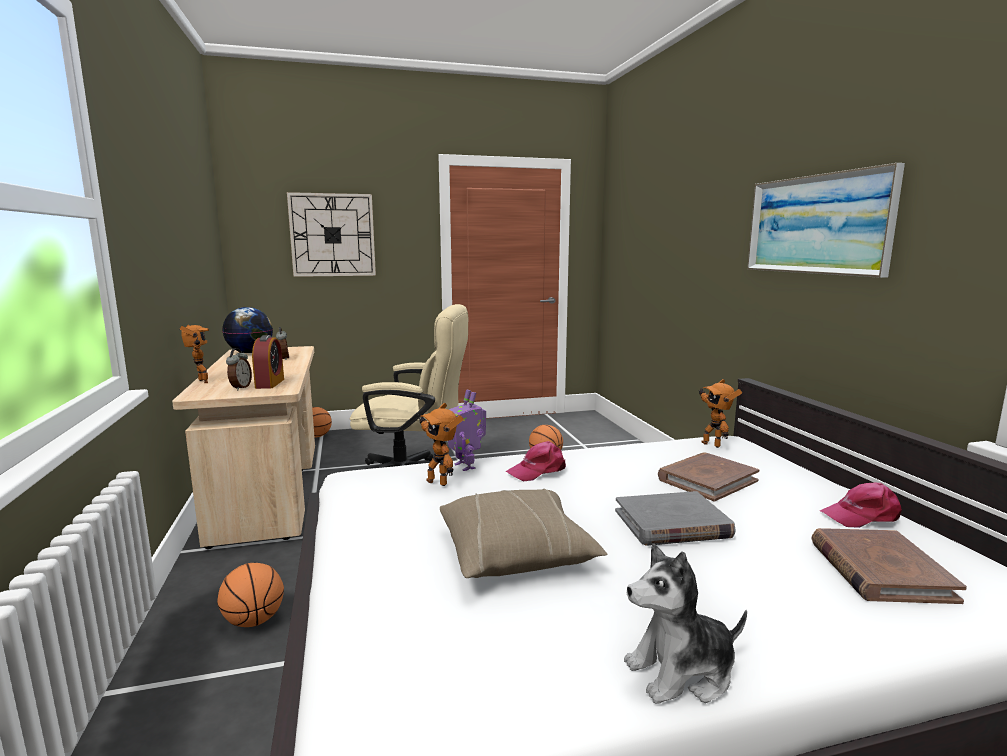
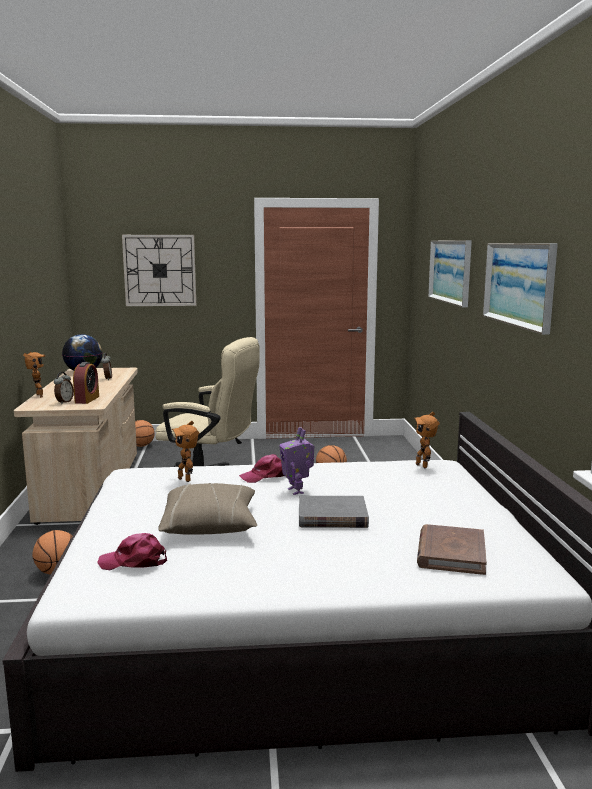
camera: 10 degrees right, 0 degrees up
toy robot [448,389,486,471] -> toy robot moved to [279,427,314,495]
plush toy [624,544,747,704] -> none
brown book [658,453,760,501] -> none
pink cap [820,483,902,528] -> pink cap moved to [97,533,167,570]
none -> picture [428,240,472,307]

